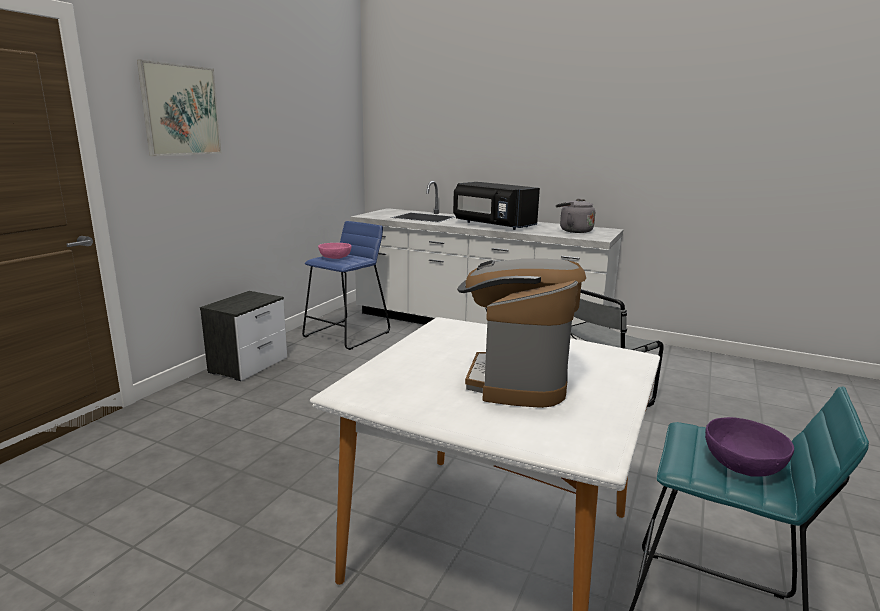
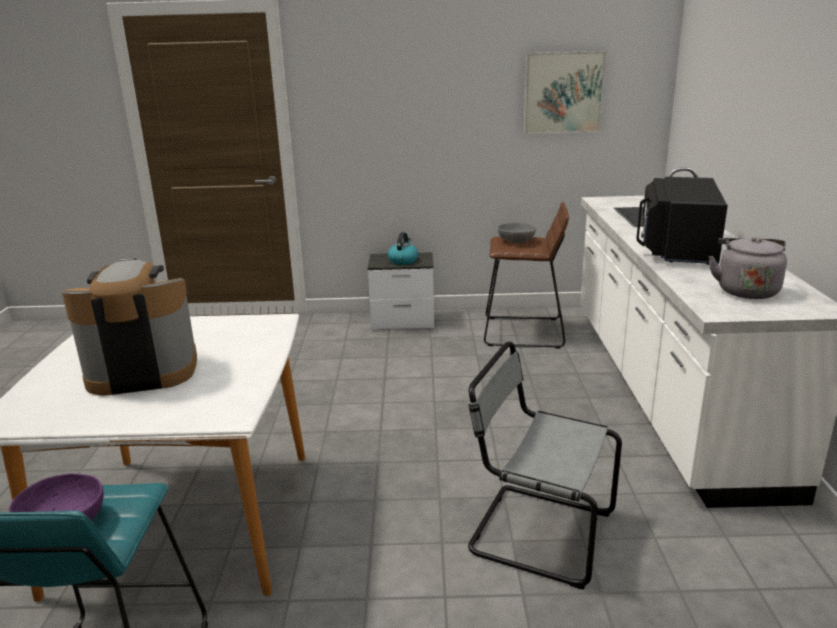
camera: 65 degrees right, 5 degrees up
picture [137,59,222,156] -> picture moved to [524,51,606,134]
blue stool [302,221,390,350] -> brown stool [484,202,569,349]
pink bowl [318,243,351,259] -> grey bowl [498,222,536,243]
none -> kettle [388,232,418,265]

